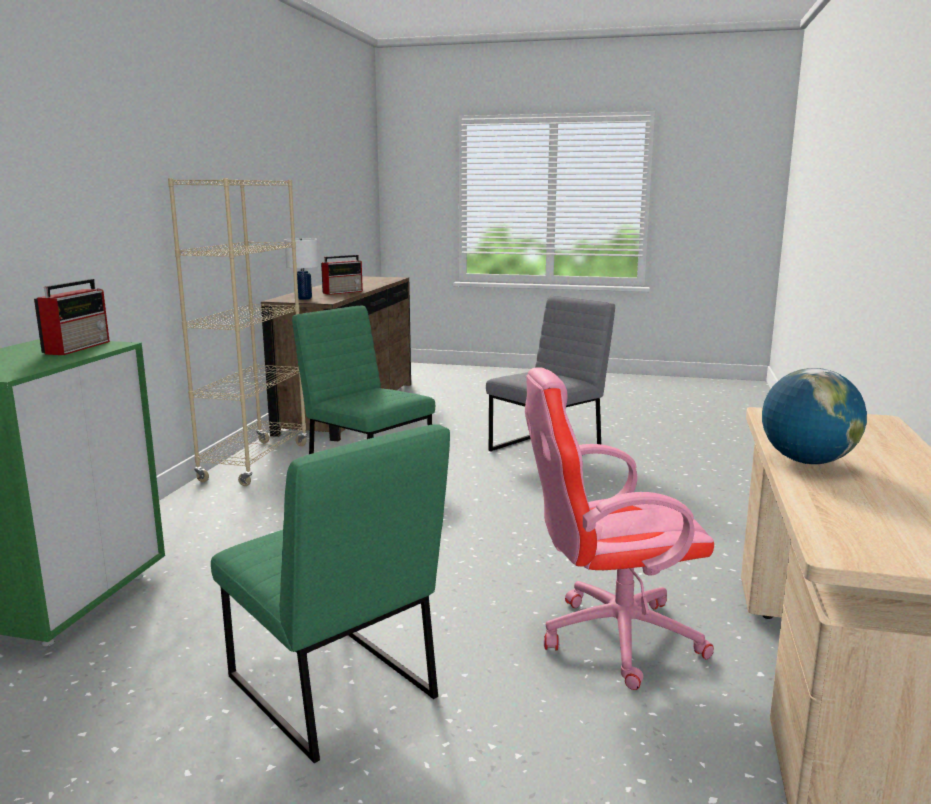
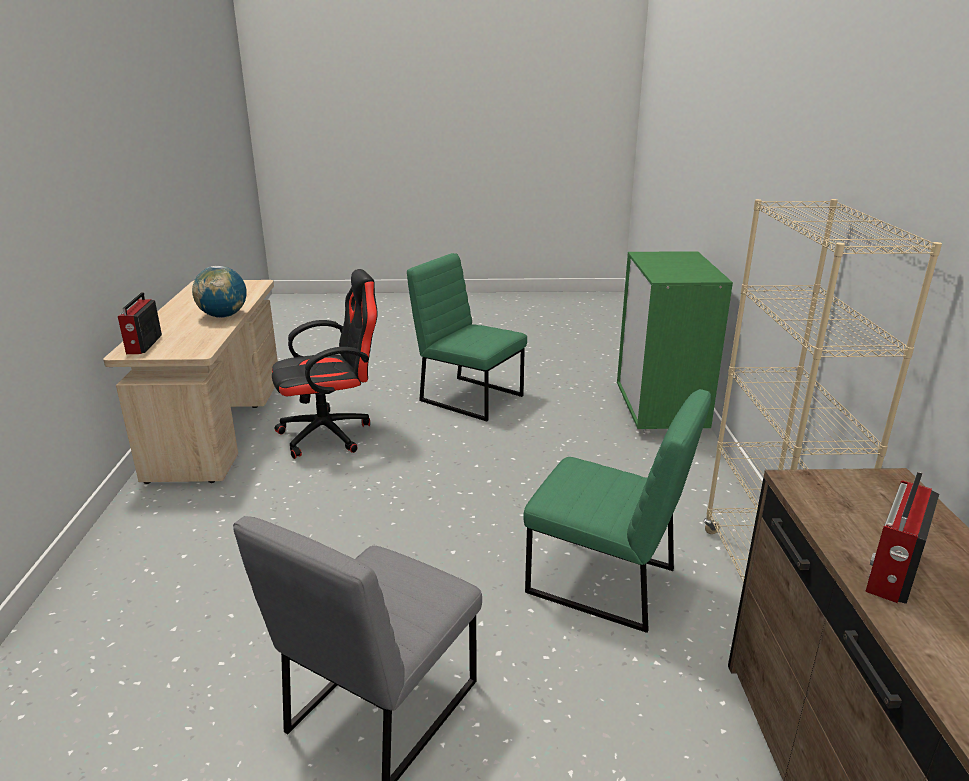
camera: 165 degrees right, 10 degrees up
radio [34,279,110,355] -> radio moved to [118,292,162,354]
white table lamp [285,238,318,300] -> none
pink office chair [525,367,714,690] -> black office chair [272,269,378,459]

